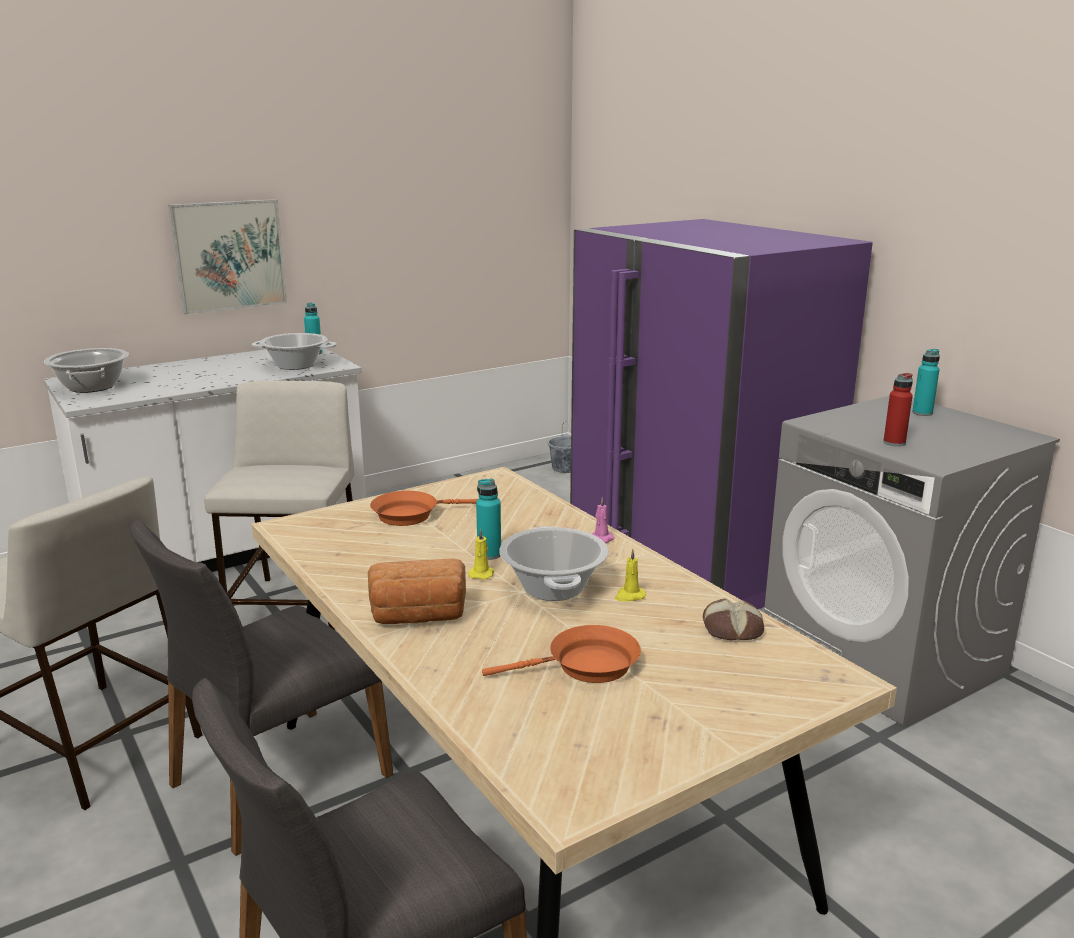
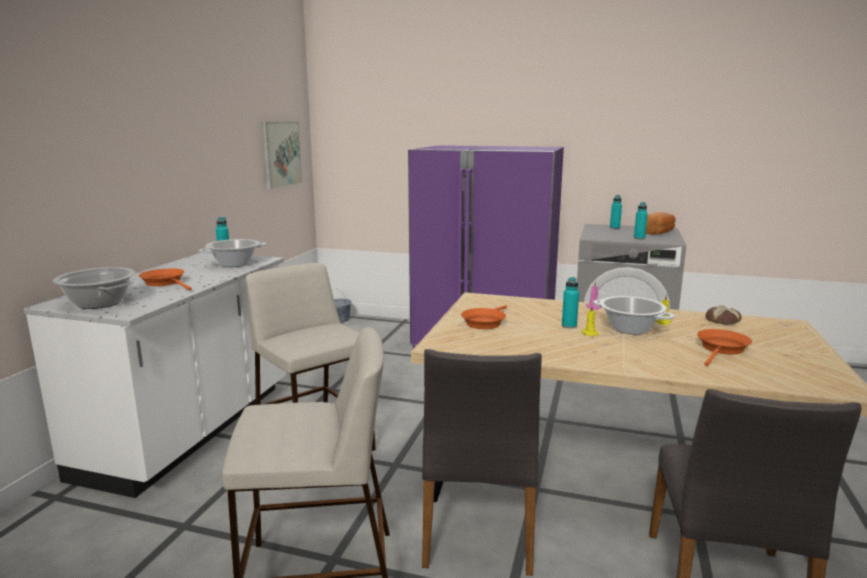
camera: 40 degrees left, 5 degrees down
picture [168,199,287,314] -> picture moved to [262,122,303,189]
bread [368,559,466,624] -> bread moved to [646,212,676,234]
red bottle [883,373,913,446] -> turquoise bottle [634,202,648,239]
none -> orange frying pan [139,268,192,290]

